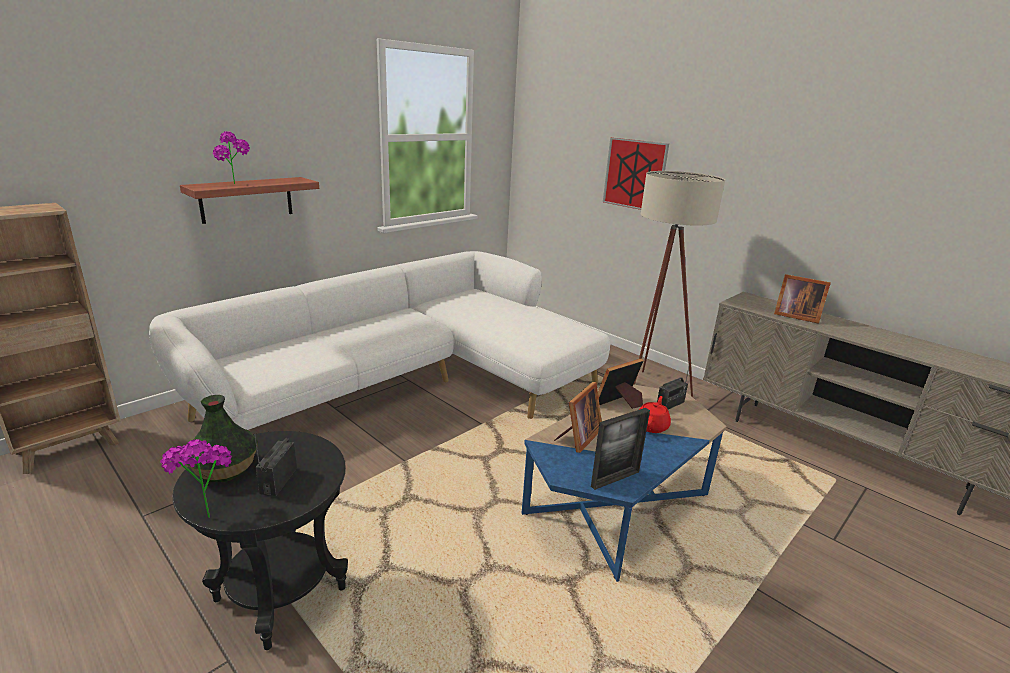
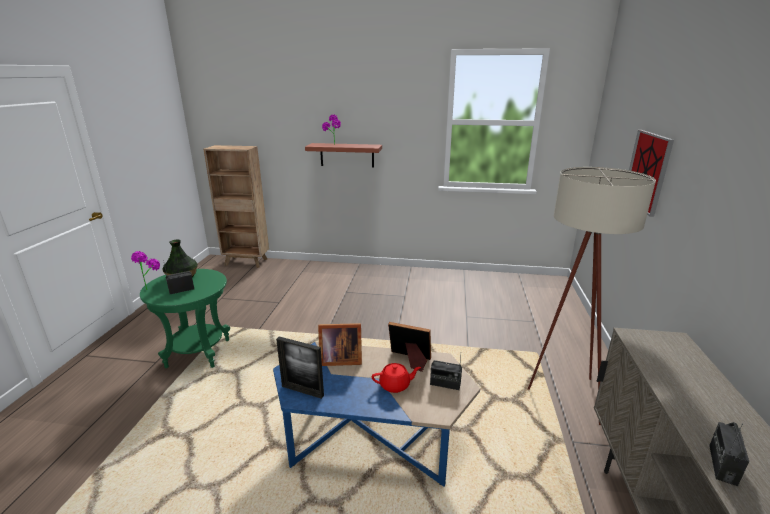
camera: 55 degrees right, 0 degrees up
white sofa [149,251,610,430] -> none
black side table [172,431,348,650] -> green side table [140,269,230,368]
picture frame [774,274,831,324] -> none
none -> radio [709,422,749,486]

